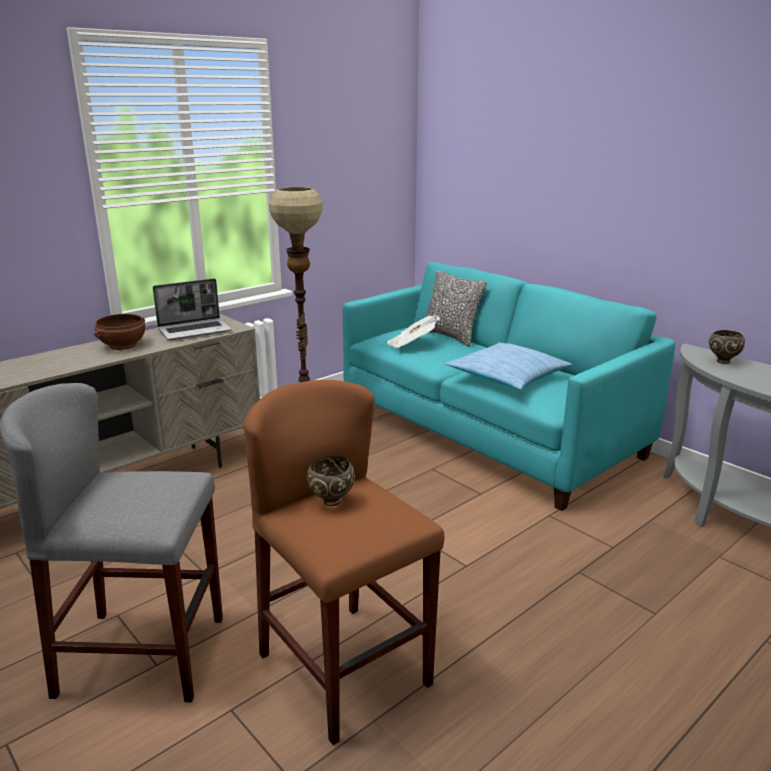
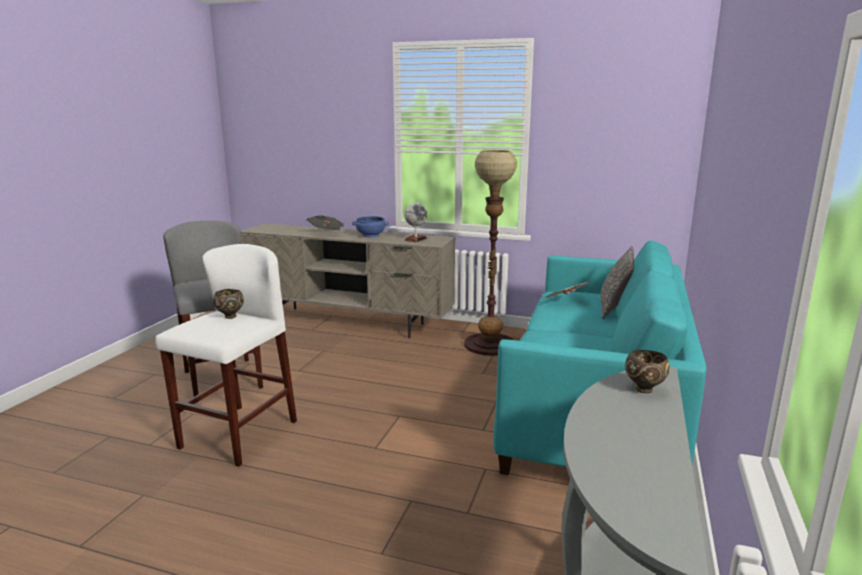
camera: 60 degrees right, 5 degrees down
brown bowl [94,314,145,350] -> blue bowl [352,216,389,237]
laptop [153,279,232,340] -> globe [404,201,427,242]
brown stool [244,380,444,745] -> white stool [155,244,297,467]
pillow [444,342,573,390] -> none
none -> newspaper [306,216,344,230]

